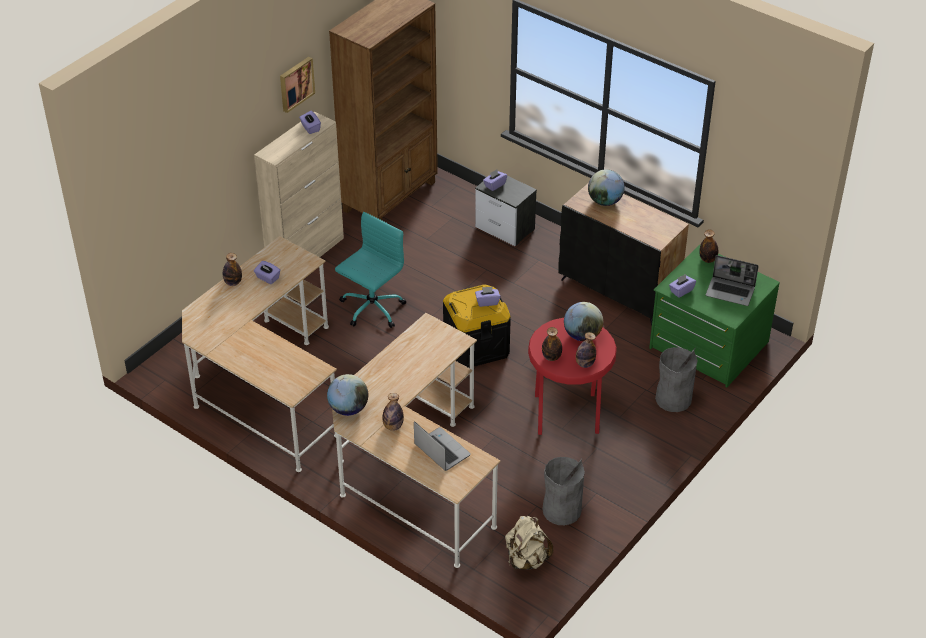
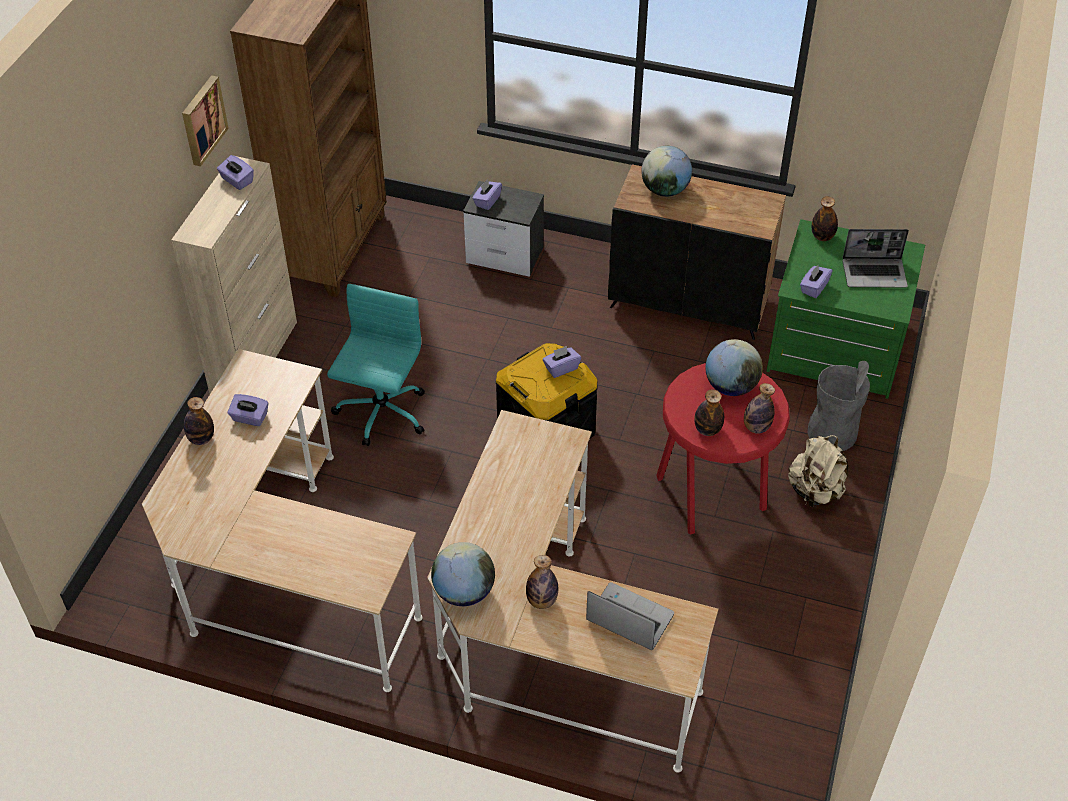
camera: 20 degrees left, 5 degrees up
beige backpack [505,516,553,570] -> beige backpack moved to [788,435,849,507]
grey trash can [542,457,585,525] -> none

